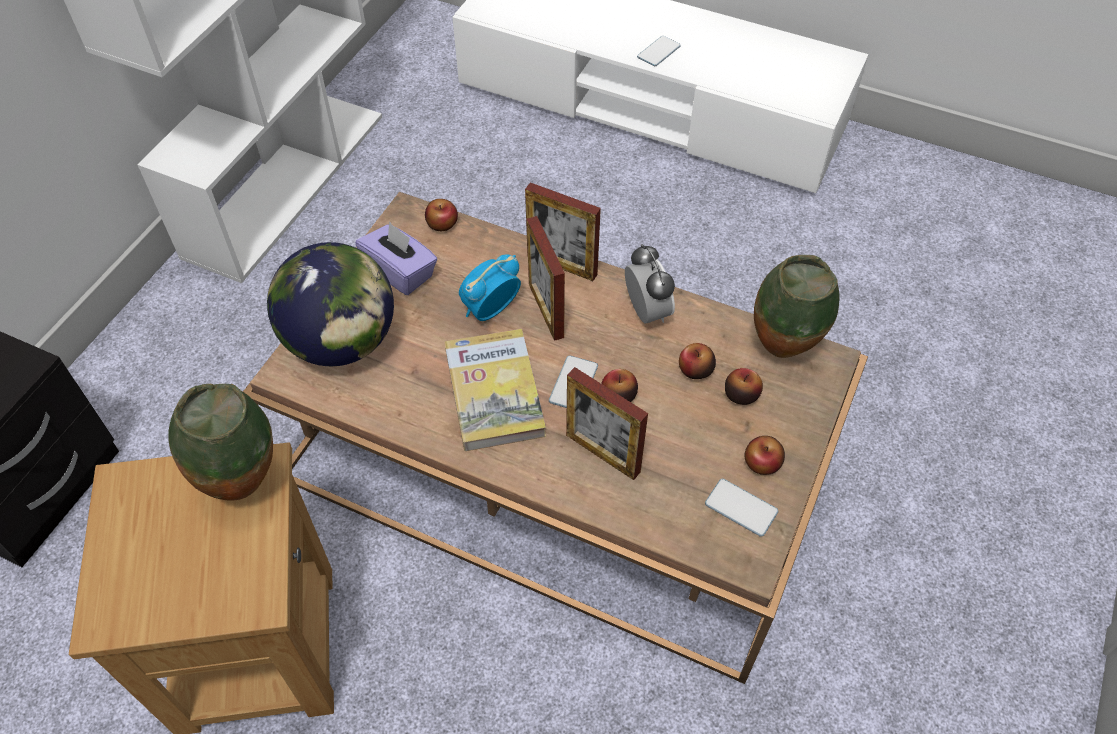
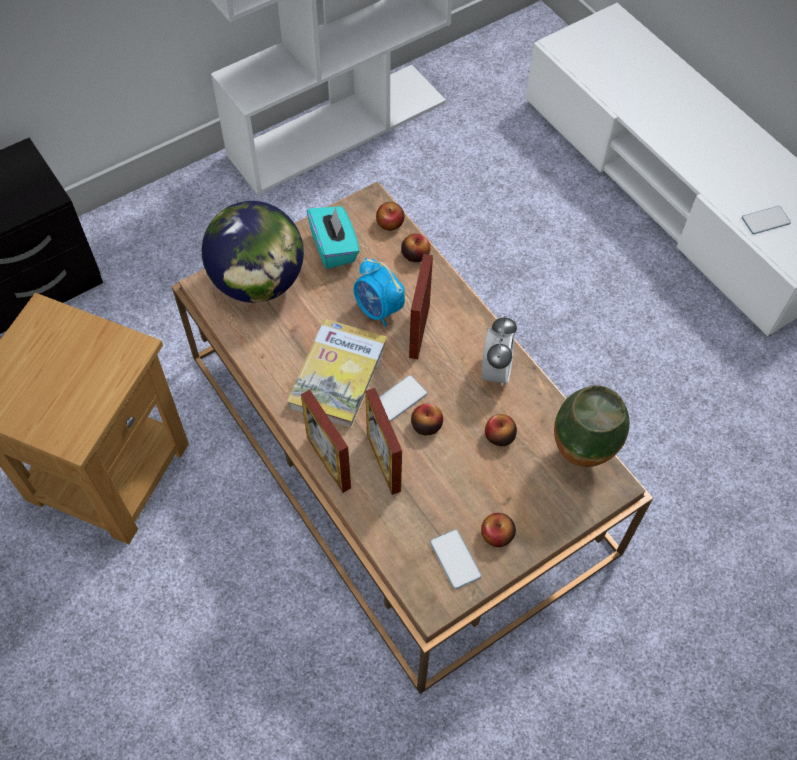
camera: 30 degrees right, 5 degrees up
vase [168,384,273,501] -> none
purple tissue box [355,221,438,295] -> turquoise tissue box [307,206,360,269]
alarm clock [459,254,521,321] -> alarm clock turned 120 degrees counterclockwise [354,257,405,327]
picture frame [525,183,601,281] -> picture frame moved to [301,390,351,493]
phone [637,36,681,66] -> phone moved to [742,206,791,234]
apple [725,368,763,405] -> apple moved to [401,234,430,262]

